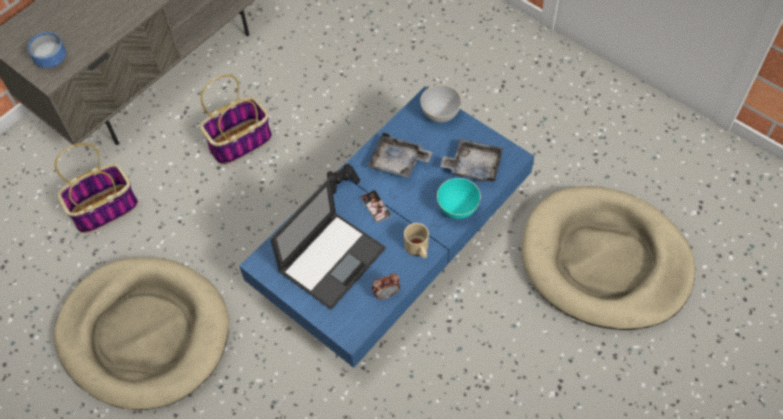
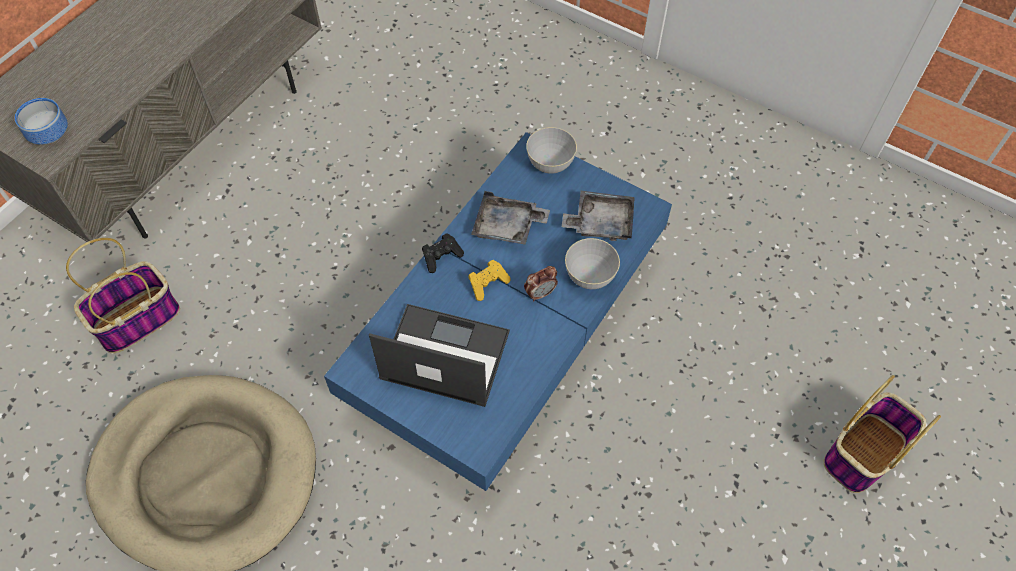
camera: 10 degrees left, 0 degrees up
basket [200,75,272,165] -> basket moved to [823,375,941,493]
laptop [270,177,386,310] -> laptop turned 105 degrees counterclockwise [369,304,510,407]
phone [361,190,391,223] -> yellow game controller [468,260,511,301]
alarm clock [372,273,400,300] -> alarm clock moved to [524,266,558,301]
beige mug [404,223,429,259] -> none
turquoise bowl [437,178,481,219] -> grey bowl [565,238,620,289]
beige dog bed [522,186,695,330] -> none

